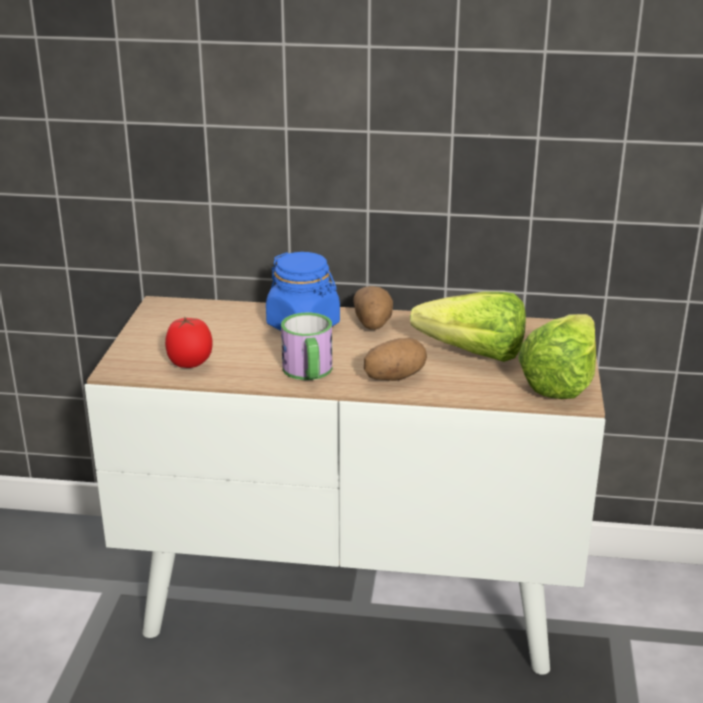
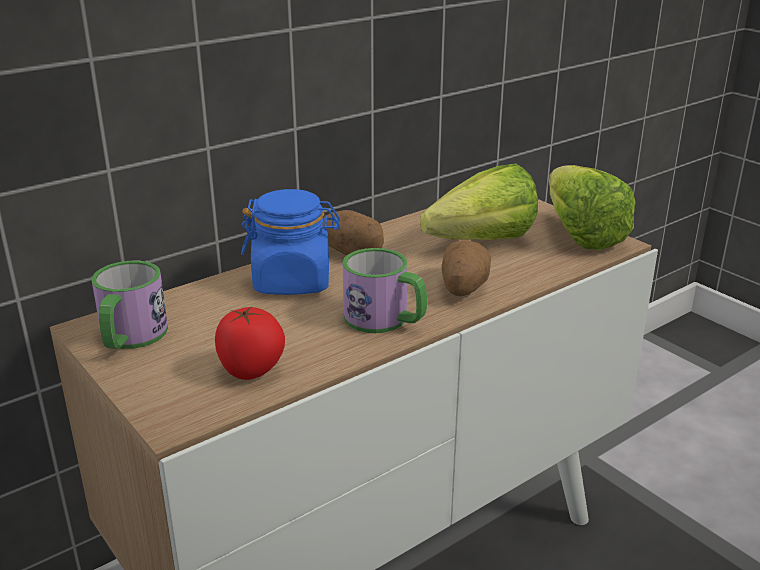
camera: 45 degrees left, 0 degrees up
none -> mug [91,261,168,349]

